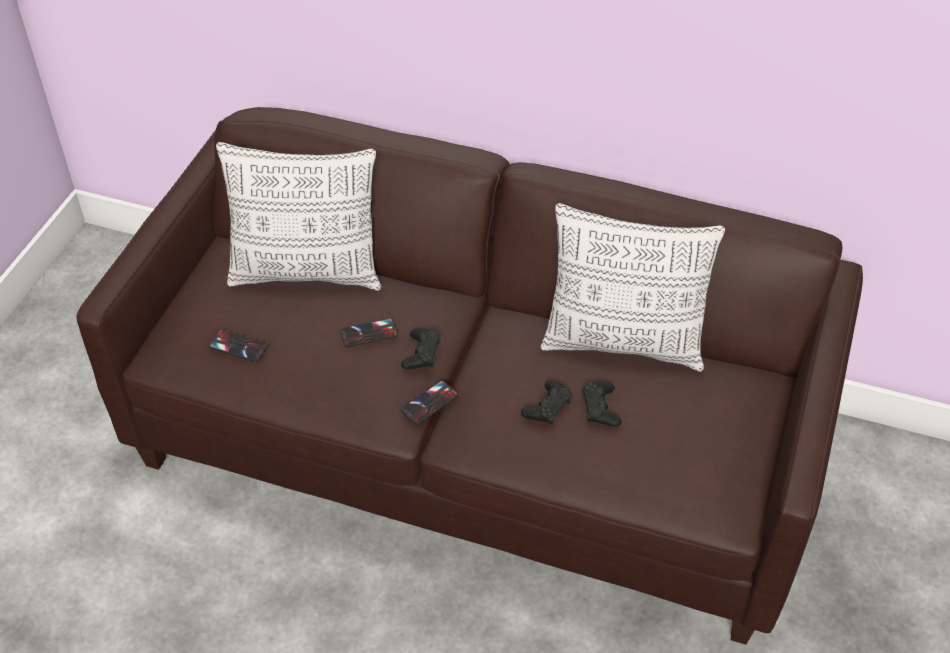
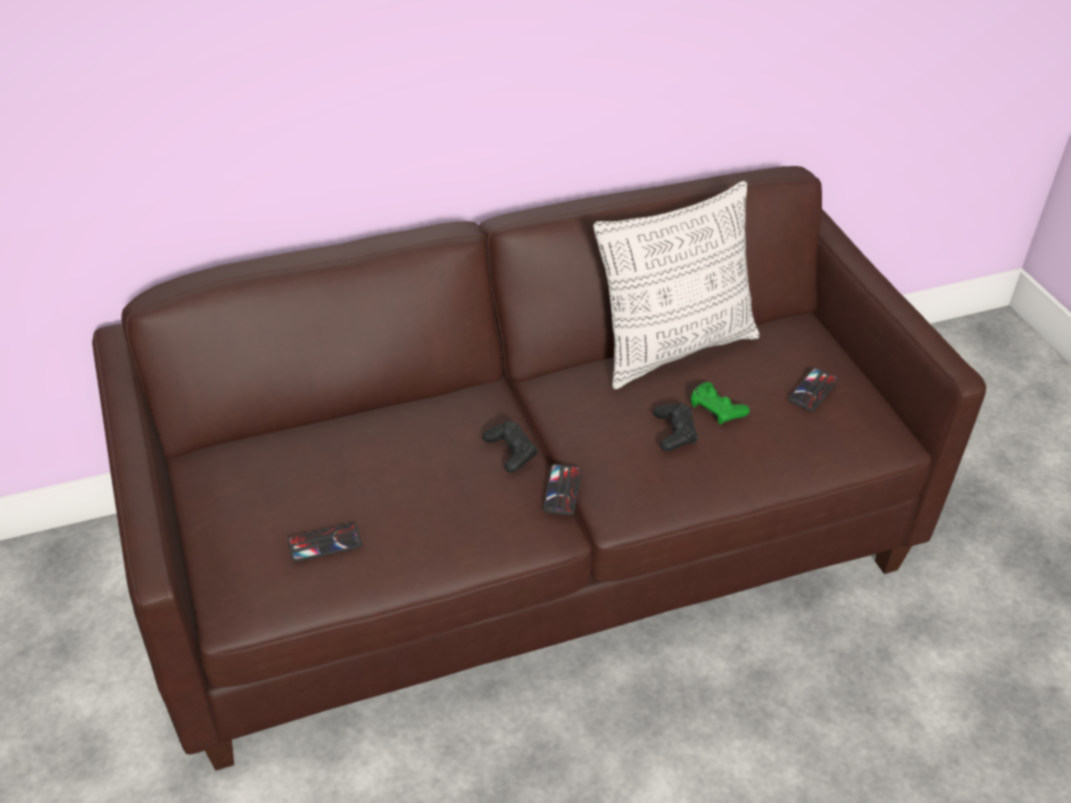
camera: 40 degrees left, 5 degrees down
pillow [216,142,381,291] -> none
phone [340,318,398,347] -> phone moved to [788,368,838,411]
black game controller [582,381,622,427] -> green game controller [691,382,750,425]

